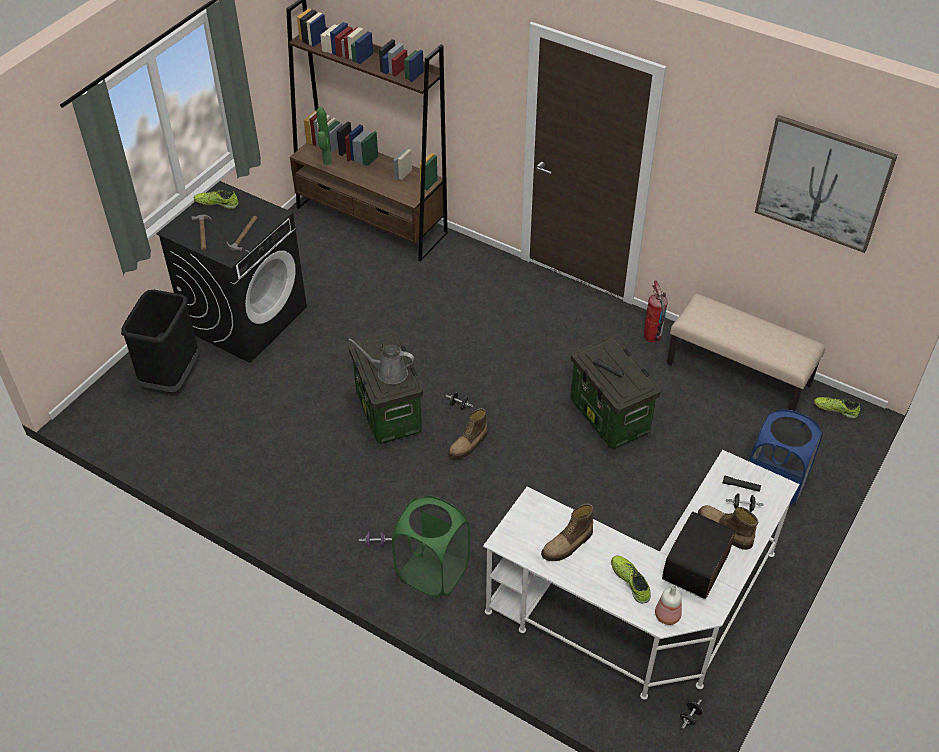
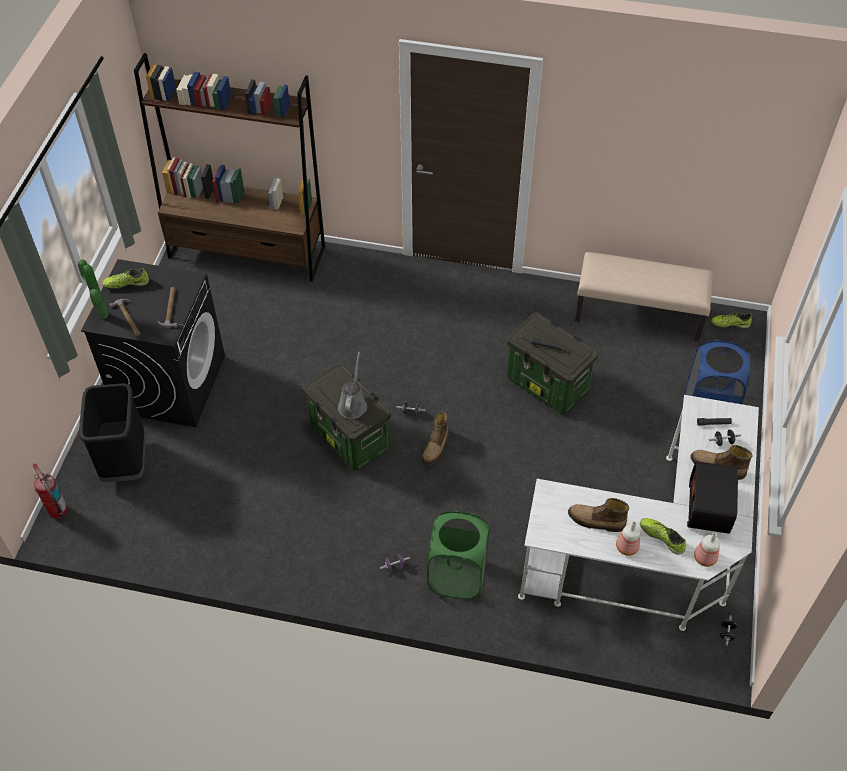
camera: 20 degrees left, 5 degrees up
potted plant [317,107,332,165] -> potted plant moved to [78,259,109,319]
grey watering can [349,338,414,384] -> grey watering can turned 105 degrees clockwise [338,352,367,419]
boot [541,503,594,561] -> boot turned 75 degrees clockwise [568,498,629,532]
fire extinguisher [644,280,668,343] -> fire extinguisher moved to [33,464,68,519]
picture [755,115,897,253] -> none
none -> bottle [616,522,640,556]

